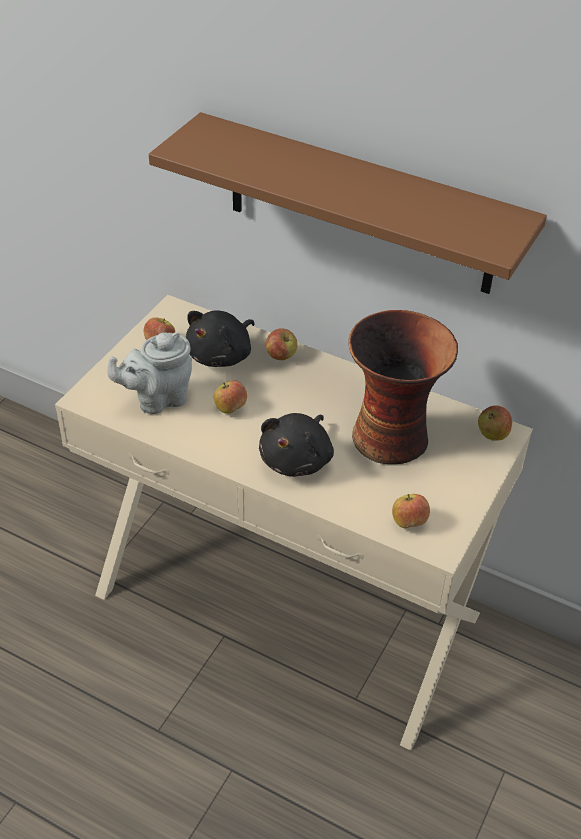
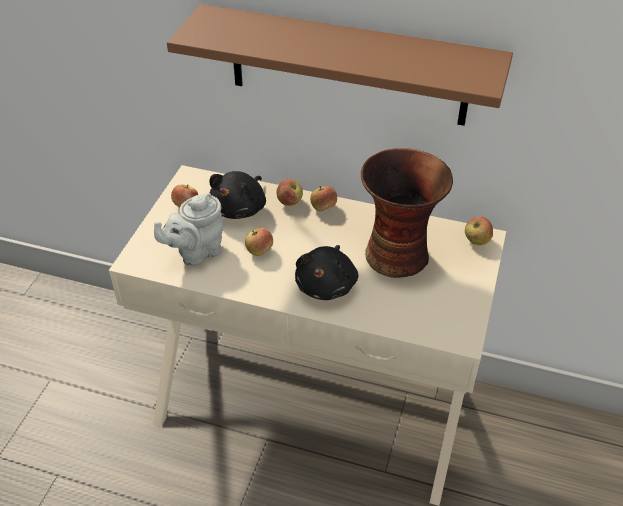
camera: 10 degrees left, 0 degrees up
apple [392,494,430,528] -> apple moved to [310,186,337,211]

